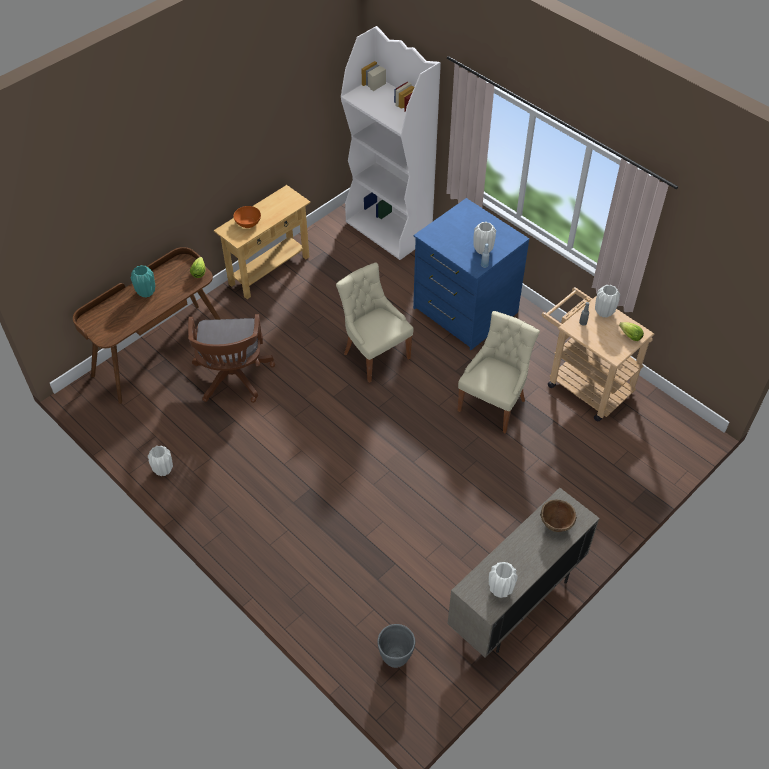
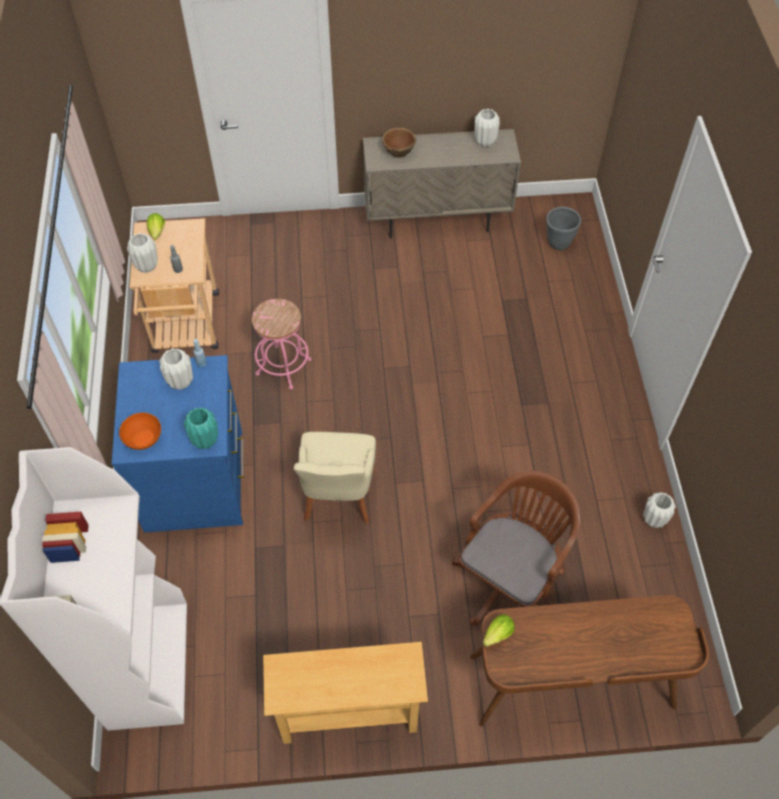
camera: 140 degrees left, 5 degrees up
turquoise vase [131,265,155,298] -> turquoise vase moved to [183,408,218,449]
orange bowl [233,206,261,228] -> orange bowl moved to [119,413,161,450]
beige chair [458,311,540,433] -> pink stool [252,299,311,389]

